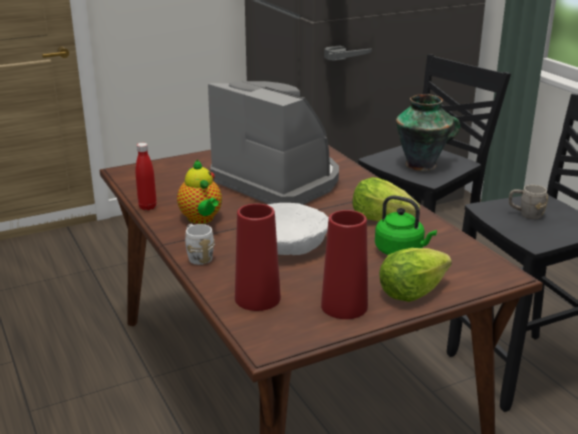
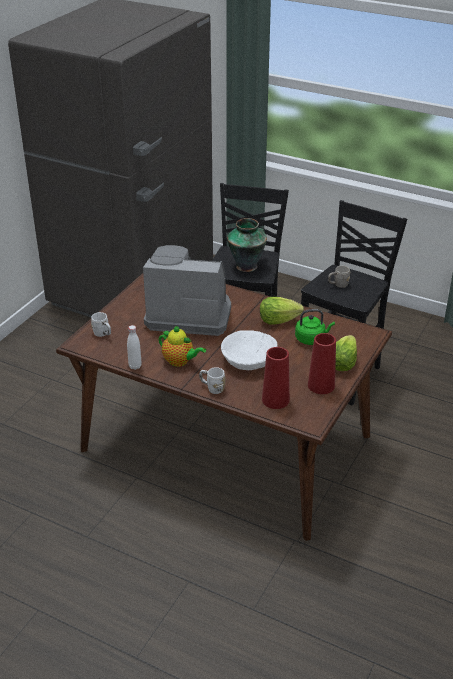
camera: 35 degrees left, 10 degrees up
red bottle [136,143,157,210] -> white bottle [127,325,142,370]
none -> white mug [91,312,111,337]

